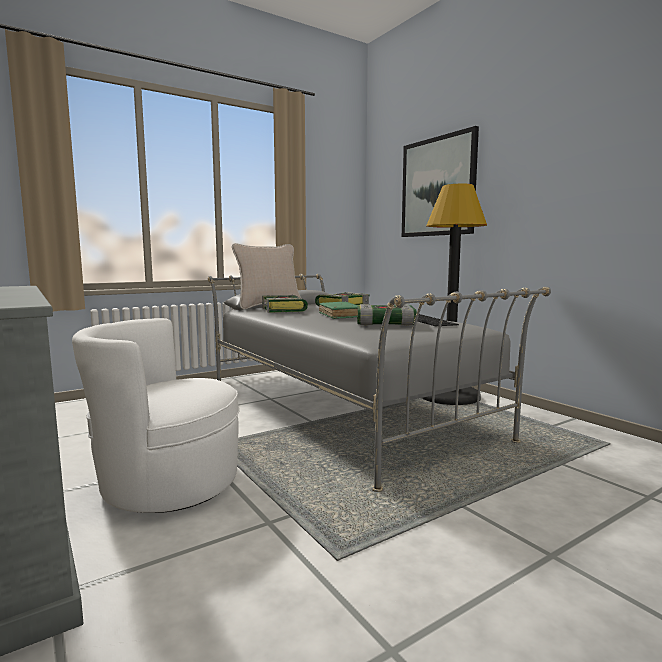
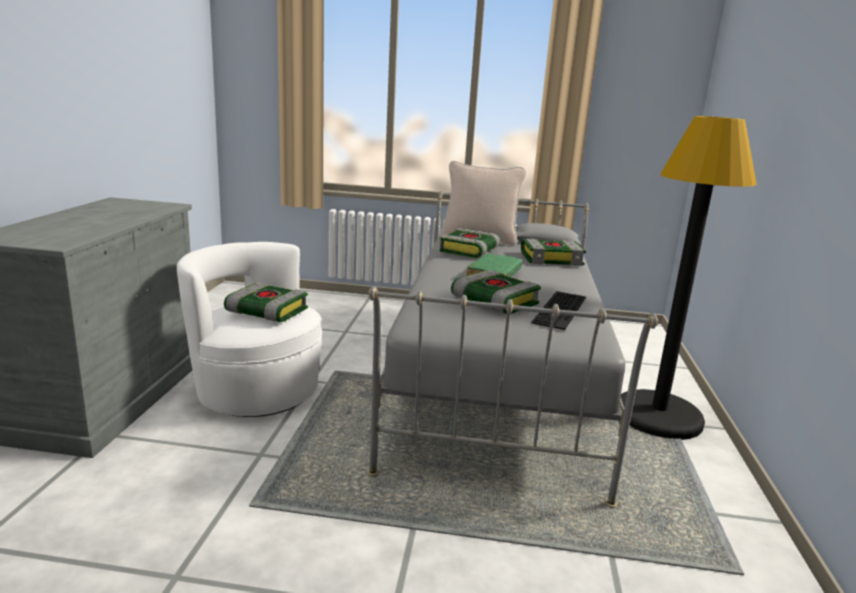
camera: 40 degrees right, 10 degrees up
picture [402,126,479,237] -> none
none -> book [224,282,308,322]

